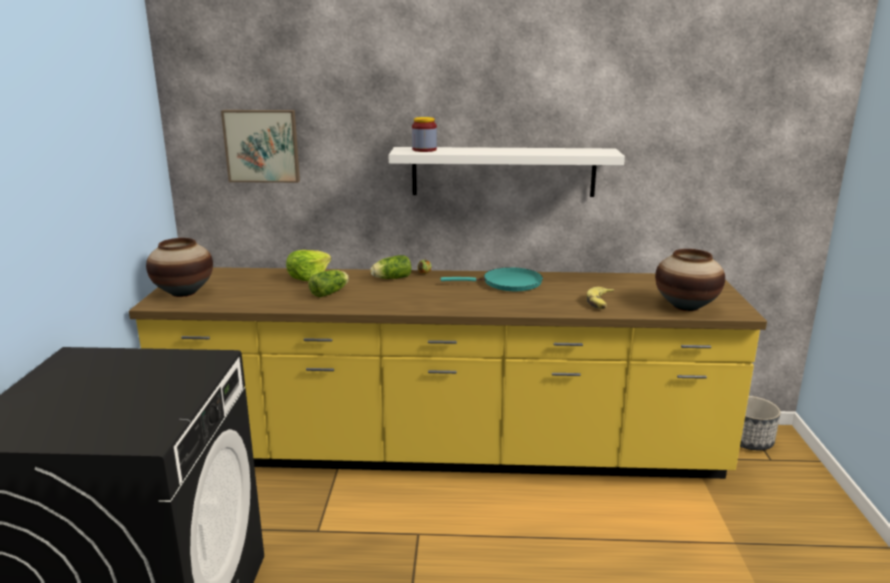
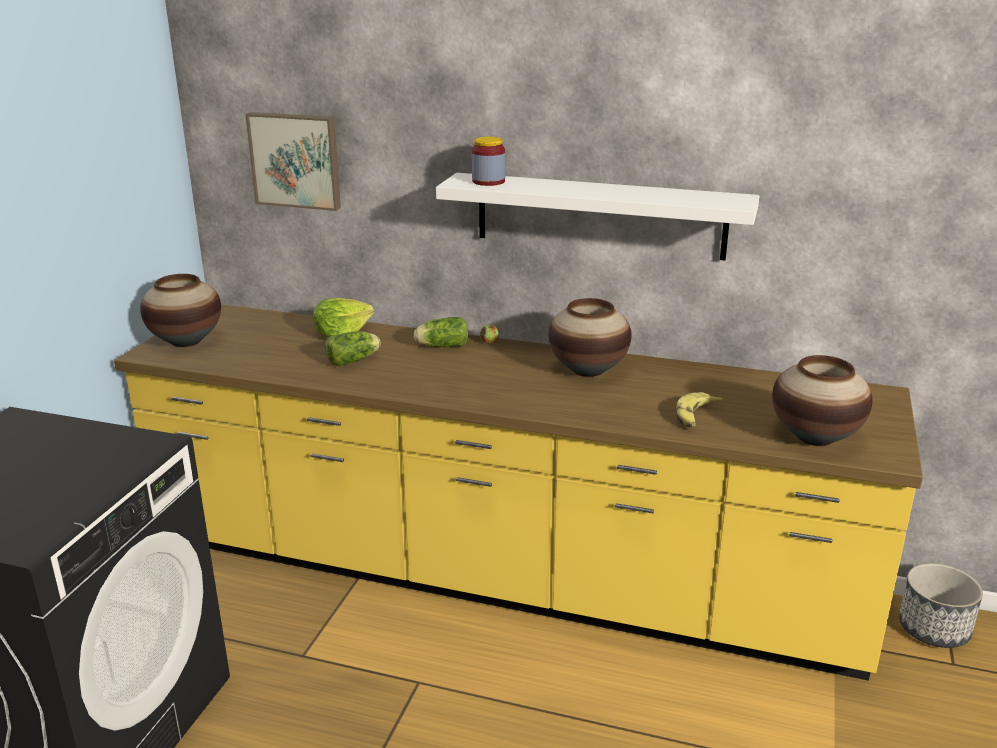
camera: 15 degrees right, 5 degrees up
turquoise frying pan [441,267,543,291] -> vase [548,298,632,377]

